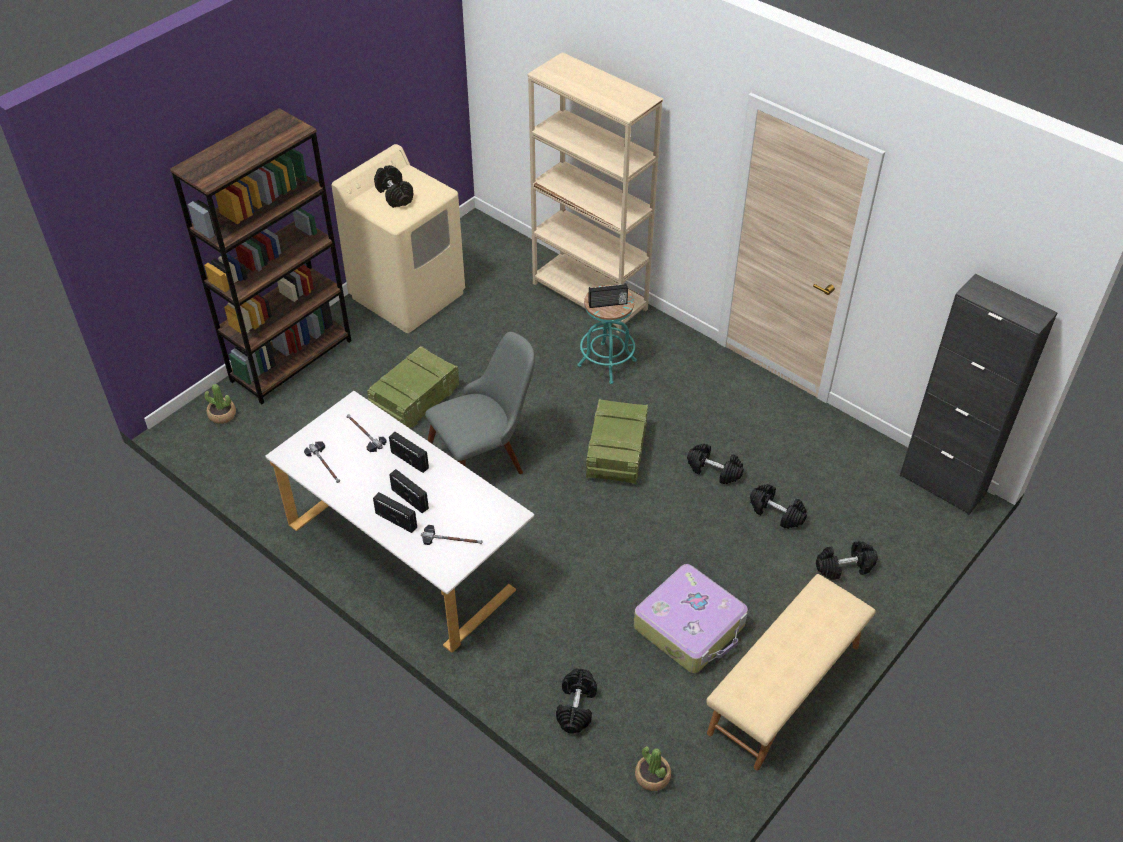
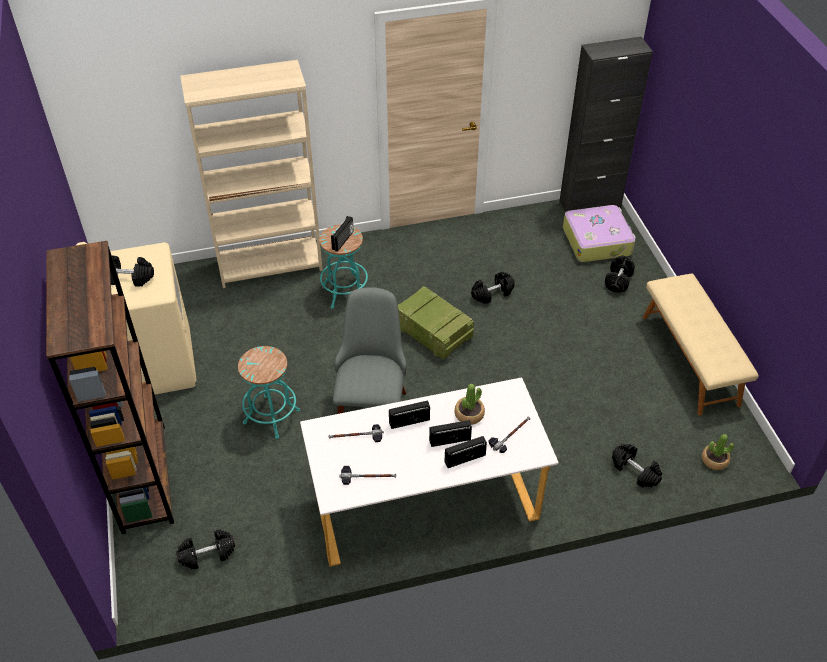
camera: 55 degrees left, 0 degrees up
potted plant [204,384,236,424] -> potted plant moved to [455,384,485,425]
crate [367,346,459,428] -> turquoise stool [238,346,300,439]
suitcase [634,564,748,673] -> suitcase moved to [563,205,636,262]
black dumbbell [750,484,807,529] -> black dumbbell moved to [176,529,235,570]

